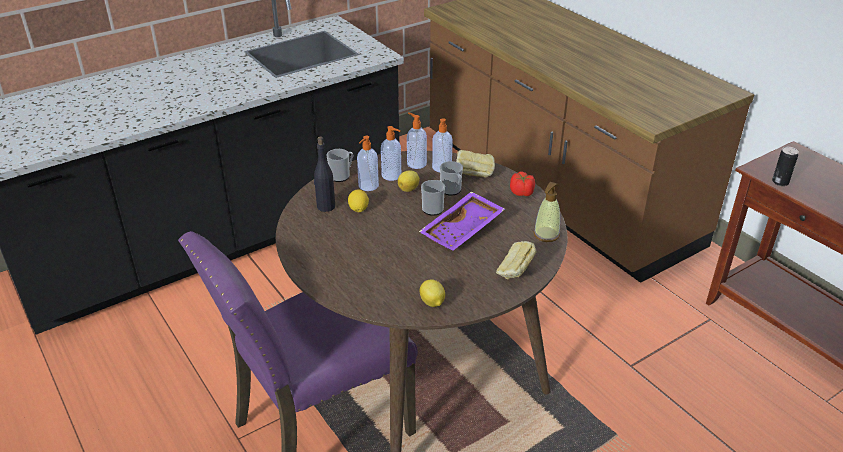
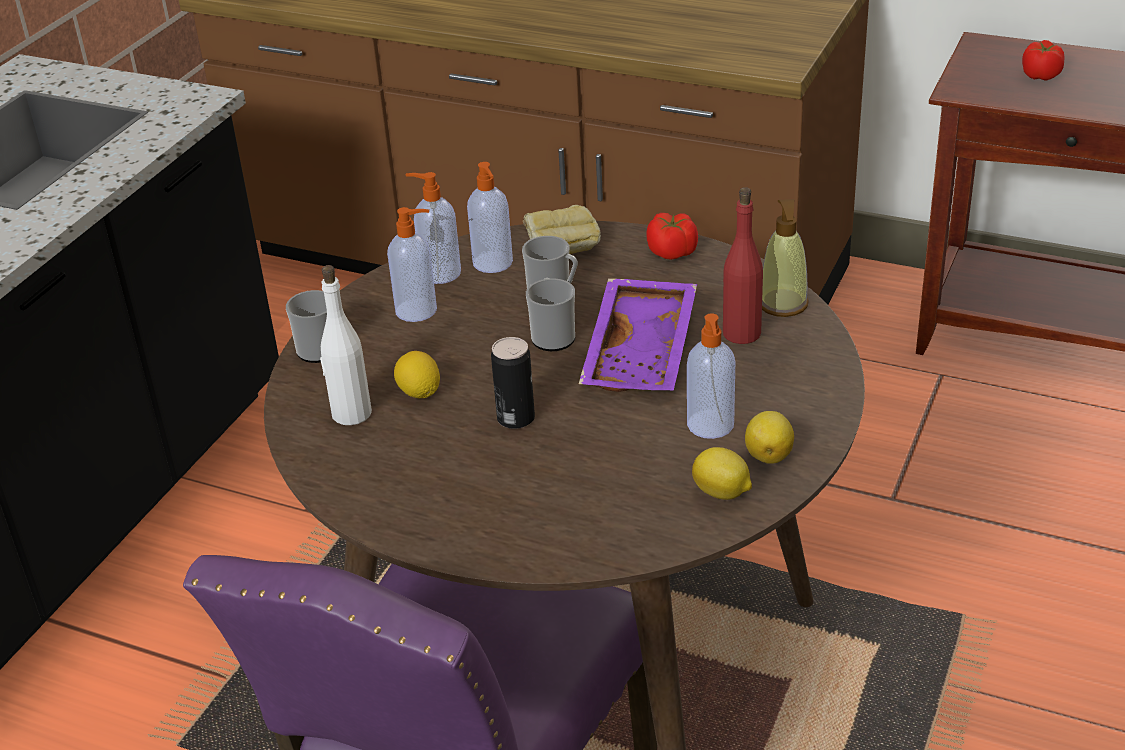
camera: 30 degrees left, 0 degrees up
black bottle [314,137,335,212] -> white bottle [320,265,372,425]
soap dispenser [357,136,379,191] -> soap dispenser moved to [687,313,735,439]
lemon [398,170,420,192] -> lemon moved to [745,411,794,464]
bread [496,241,537,280] -> none
can [772,147,799,186] -> can moved to [491,337,535,429]
none -> red bottle [723,187,763,344]
none -> tomato [1022,40,1065,81]

